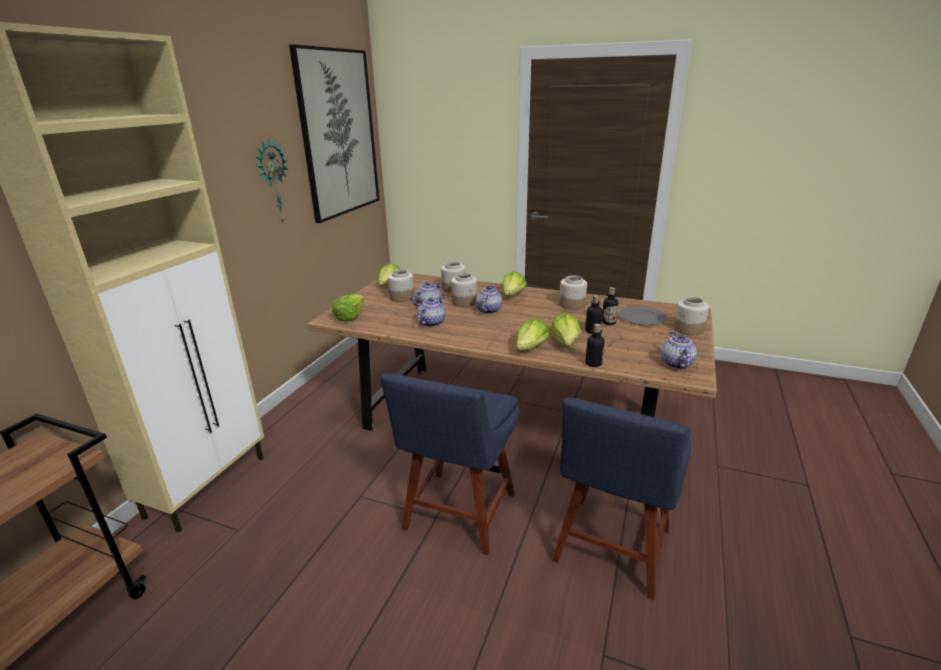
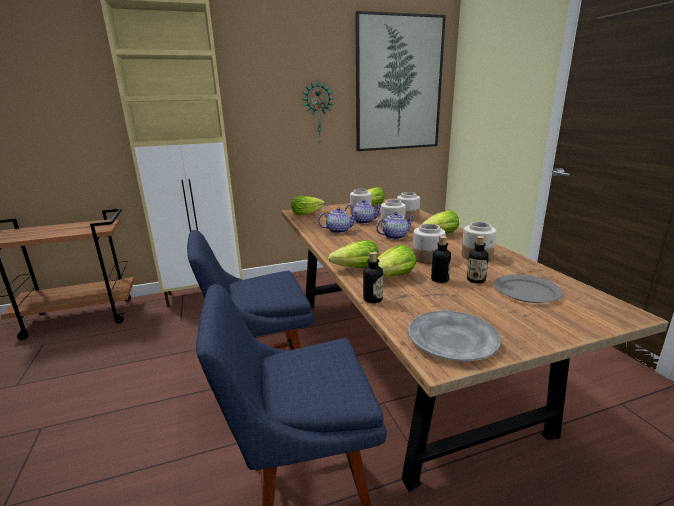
camera: 50 degrees right, 5 degrees down
teapot [661,331,697,369] -> grey plate [408,311,501,361]
jar [673,297,709,335] -> jar moved to [413,224,445,264]

